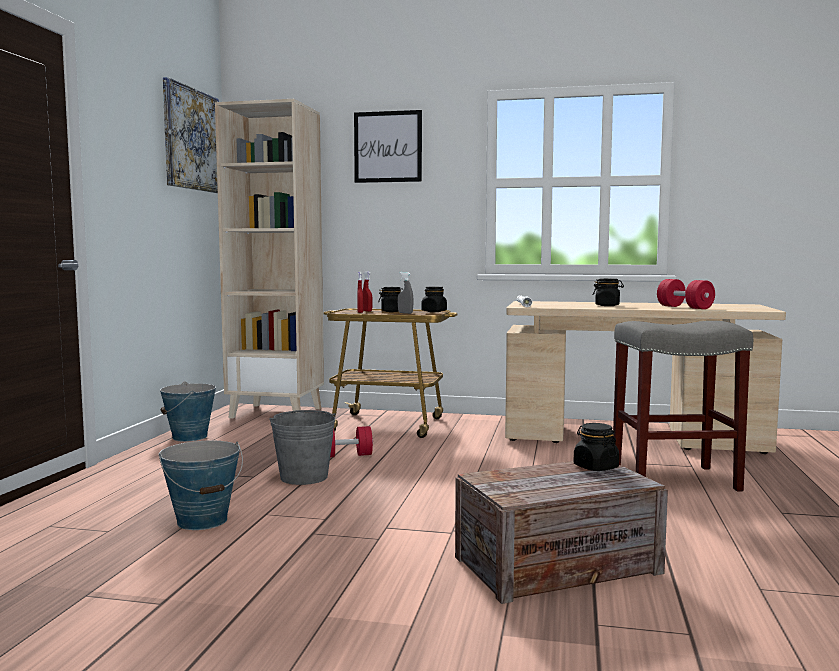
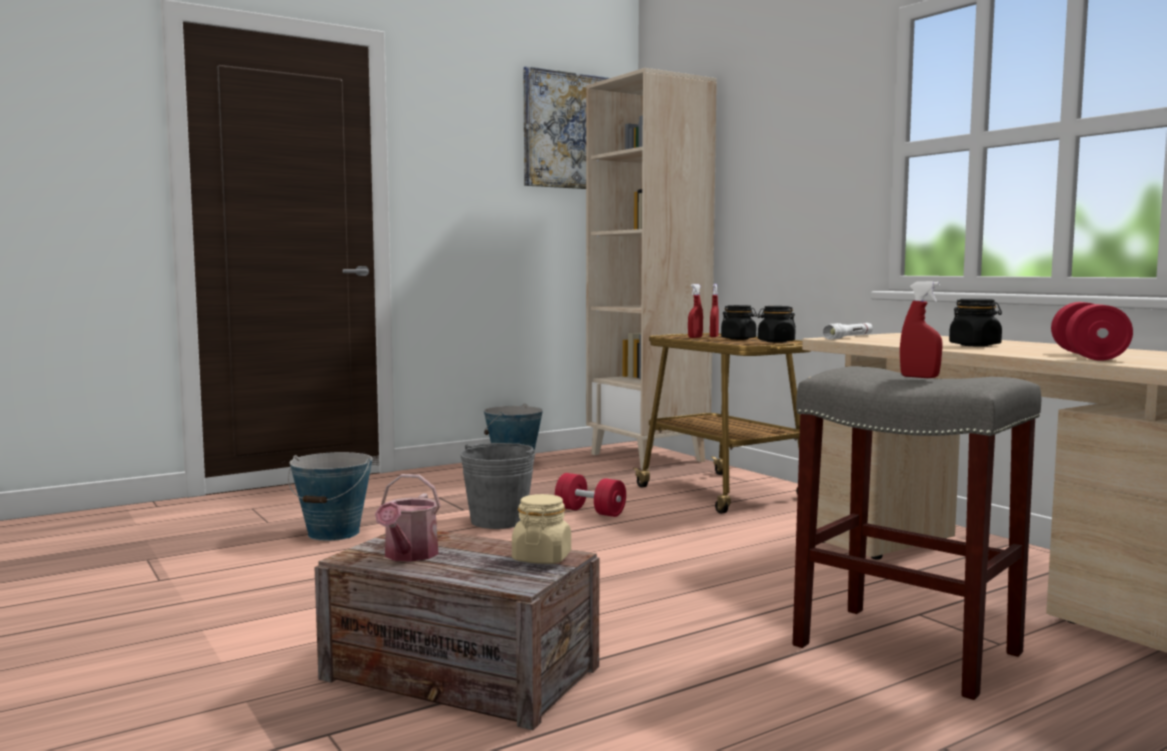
camera: 45 degrees right, 0 degrees up
picture [354,110,422,183] -> none
grey spray bottle [398,272,414,314] -> none
black jar [574,423,619,471] -> beige jar [512,494,571,564]
none -> watering can [375,474,441,562]
none -> red spray bottle [900,281,943,378]

